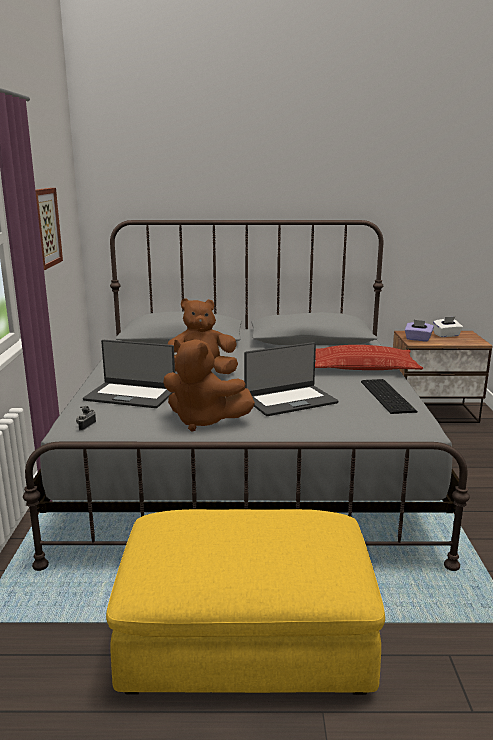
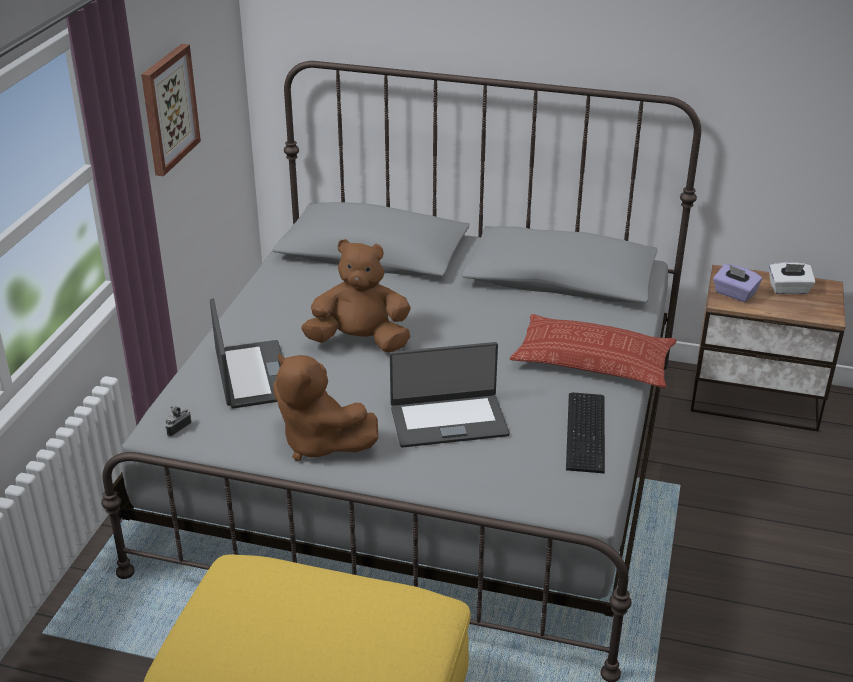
camera: 15 degrees right, 15 degrees up
laptop [83,340,175,408] -> laptop turned 135 degrees counterclockwise [210,298,282,409]

